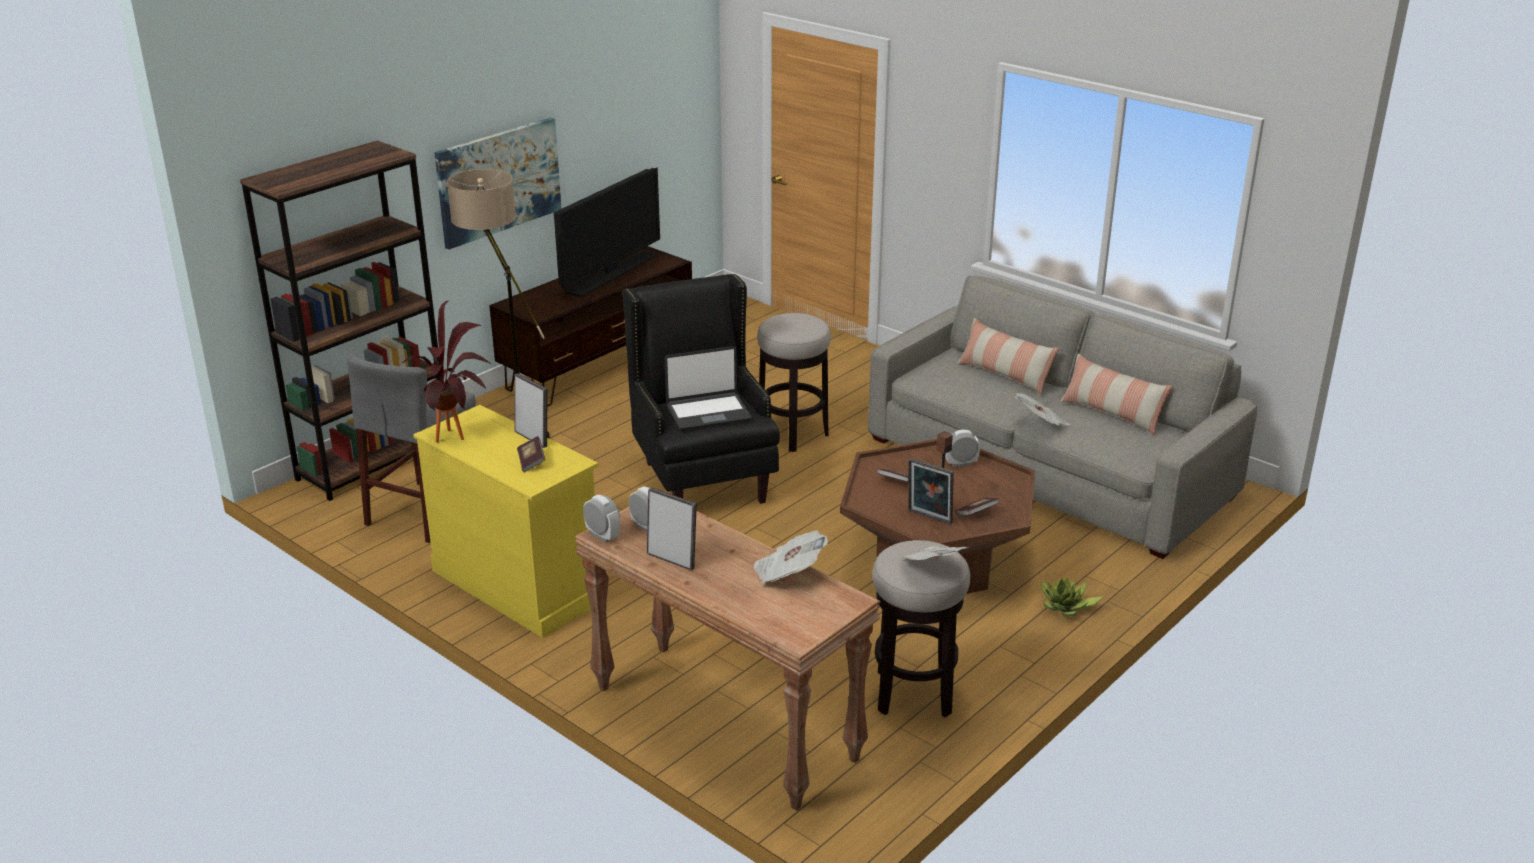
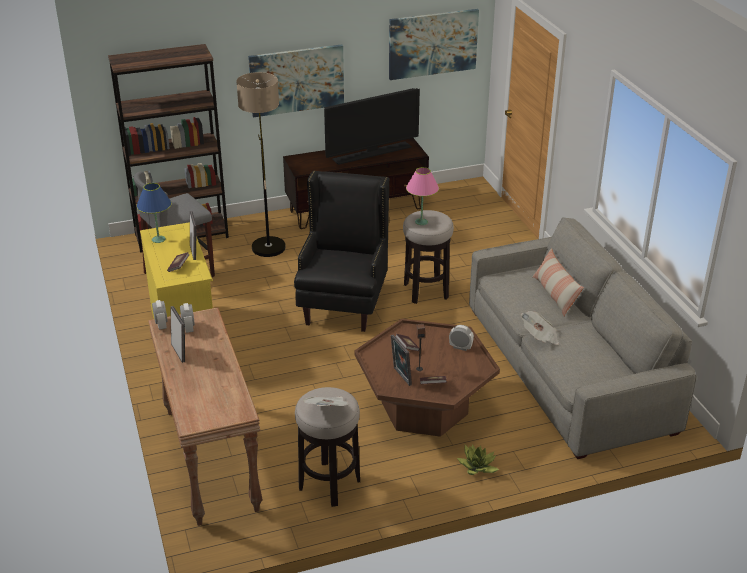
camera: 30 degrees right, 5 degrees up
potted plant [402,301,491,443] -> blue table lamp [136,183,172,243]
laptop [665,346,752,430] -> none
newspaper [753,530,828,584] -> none
pillow [1060,353,1172,435] -> none
none -> picture [389,9,479,80]
none -> pink table lamp [406,167,439,225]

